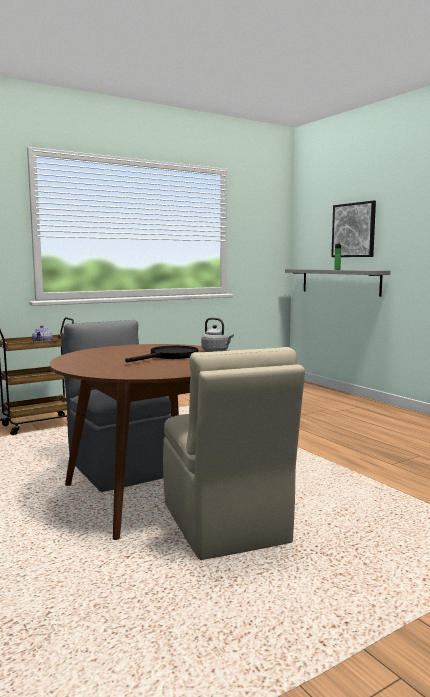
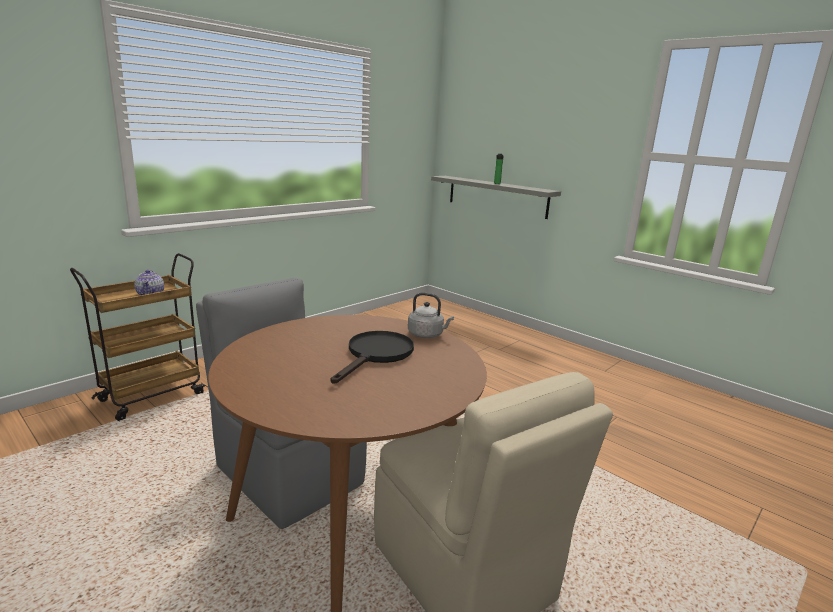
camera: 15 degrees left, 10 degrees up
picture [331,201,376,257] -> none

